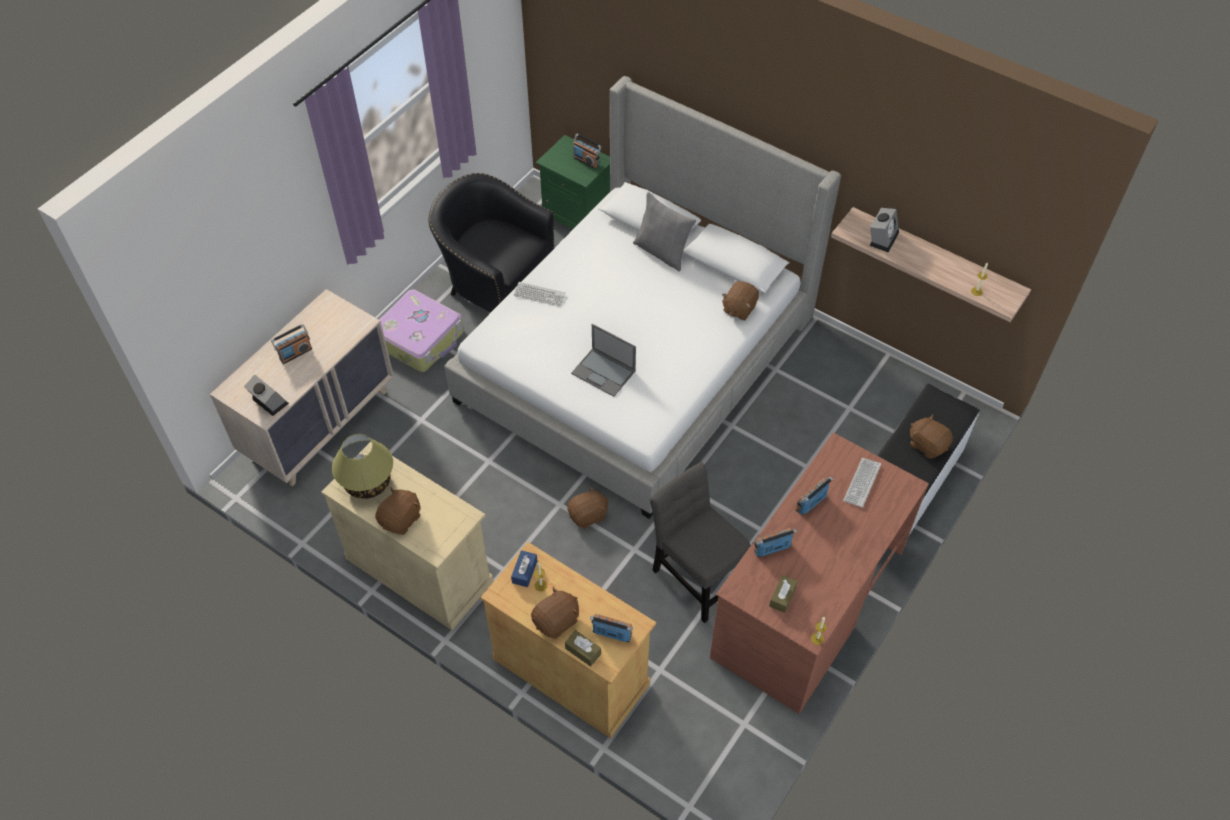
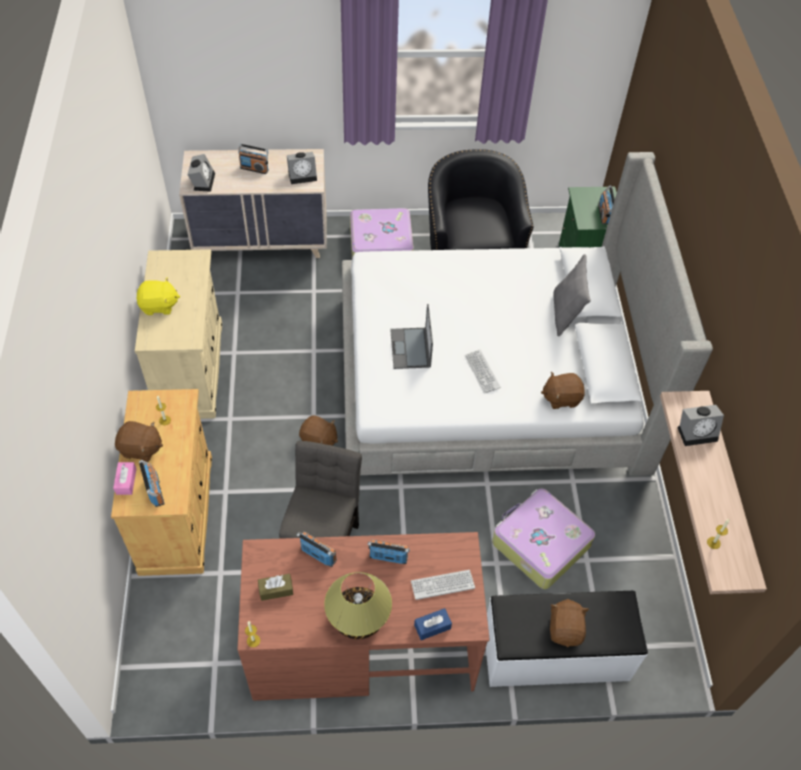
camera: 50 degrees right, 0 degrees up
table lamp [332,434,393,499] -> table lamp moved to [324,572,392,639]
brown plush toy [375,487,421,535] -> yellow plush toy [136,277,180,315]
blue tissue box [511,550,537,587] -> blue tissue box moved to [414,608,452,640]
keyboard [513,282,566,307] -> keyboard moved to [464,349,501,394]
brown tissue box [565,630,601,667] -> pink tissue box [113,462,136,495]
none -> alarm clock [287,152,317,184]
none -> suitcase [492,489,595,589]

